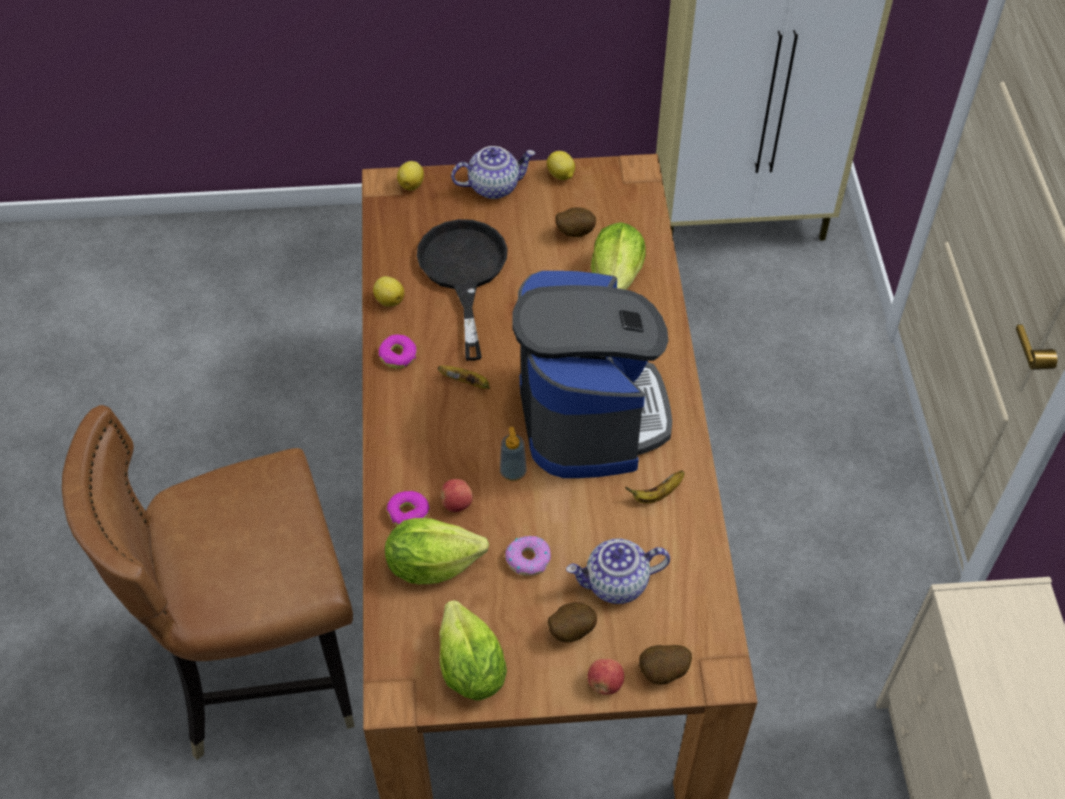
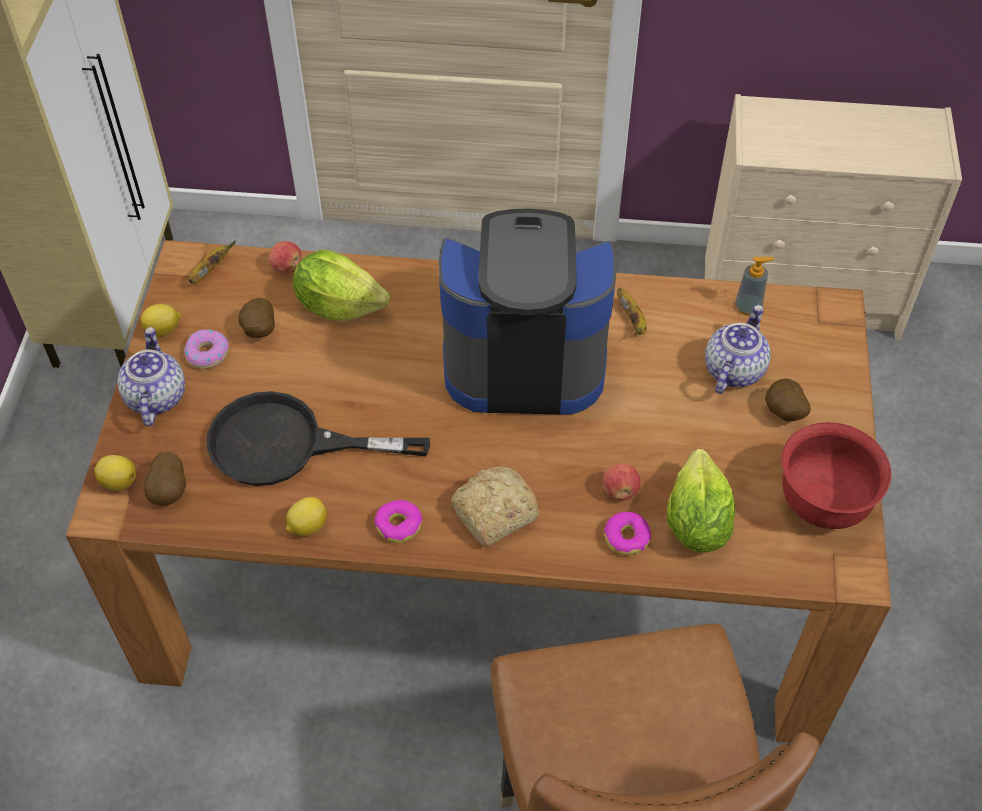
camera: 80 degrees left, 0 degrees up
banana [438,365,490,389] -> banana moved to [189,241,236,283]
lettuce [439,600,507,700] -> red bowl [781,422,891,529]
soap dispenser [500,427,526,481] -> soap dispenser moved to [735,257,774,316]
donut [505,536,551,576] -> donut moved to [184,329,229,369]
teapot [566,538,670,604] -> teapot turned 150 degrees counterclockwise [705,305,771,394]
apple [587,659,624,695] -> apple moved to [268,241,302,274]
potato [639,645,692,685] -> potato moved to [144,451,186,506]
none -> bread [451,466,539,547]

